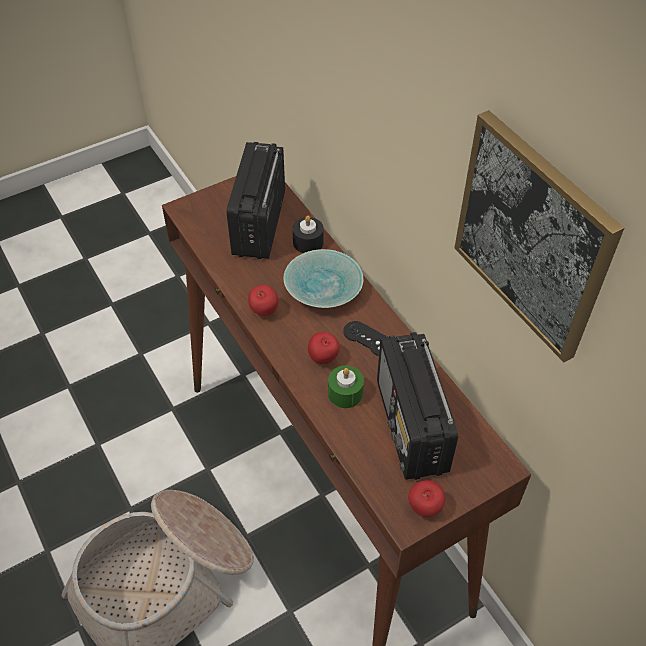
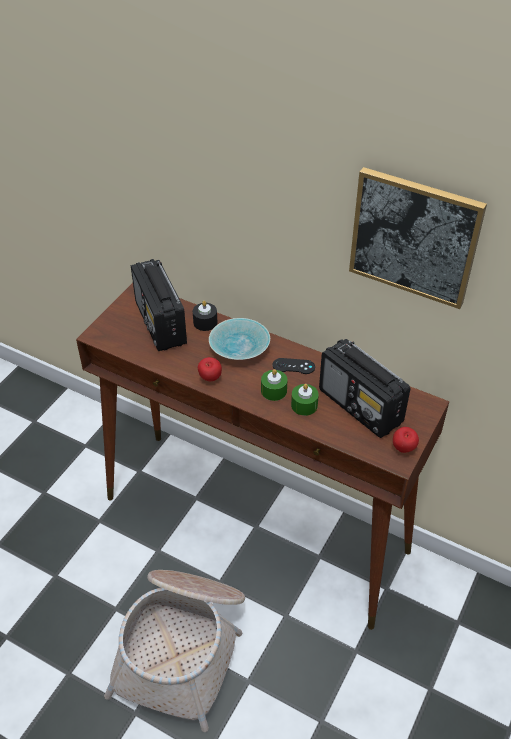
camera: 30 degrees left, 5 degrees down
apple [308,332,340,364] -> green candle [261,369,288,401]

